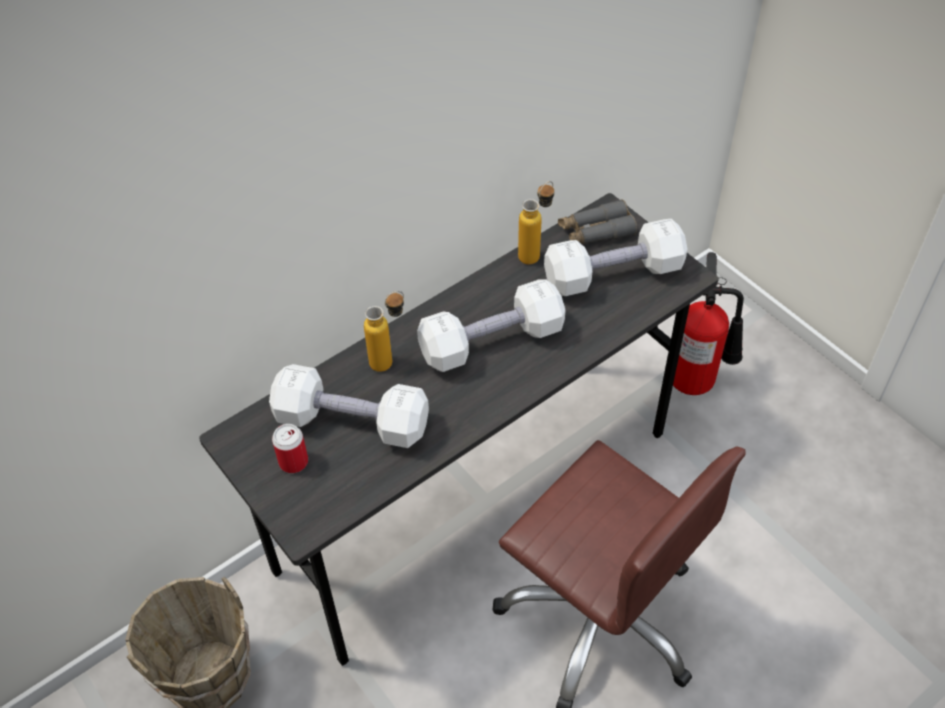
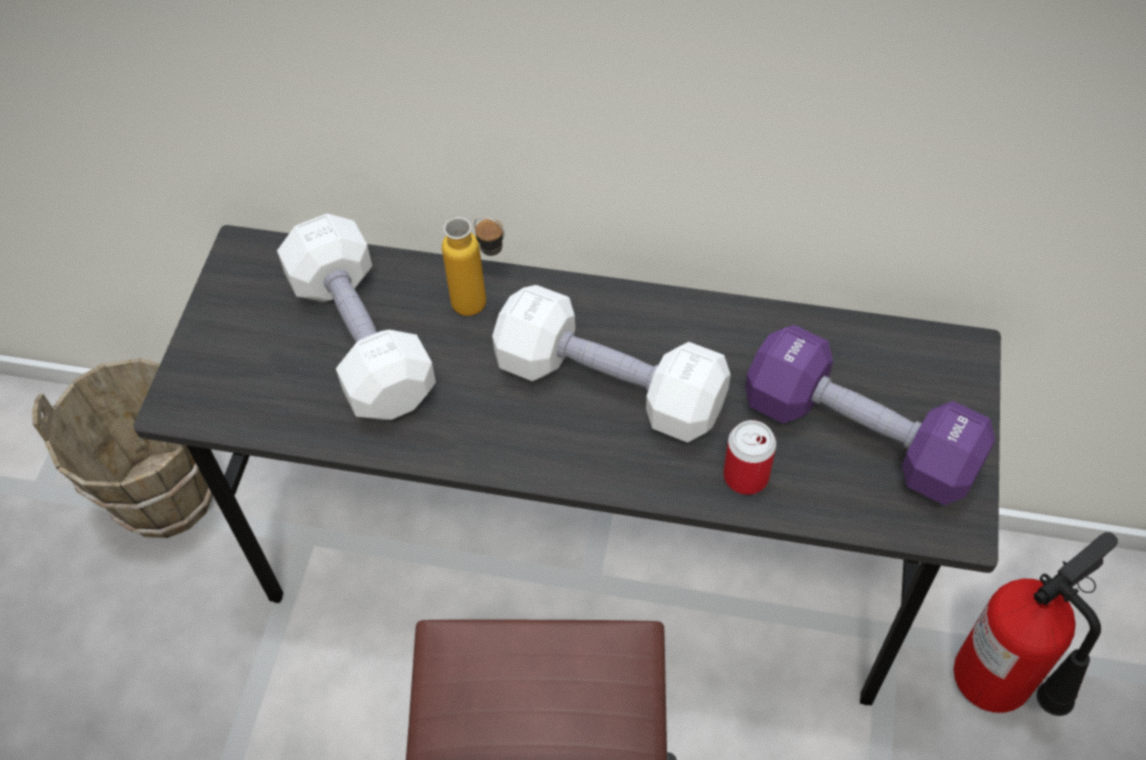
camera: 50 degrees right, 5 degrees up
can [272,424,308,473] -> can moved to [723,420,776,495]
bottle [518,181,554,265] -> none
white dumbbell [544,219,688,296] -> purple dumbbell [745,325,996,505]
grey binoculars [558,199,637,244] -> none

